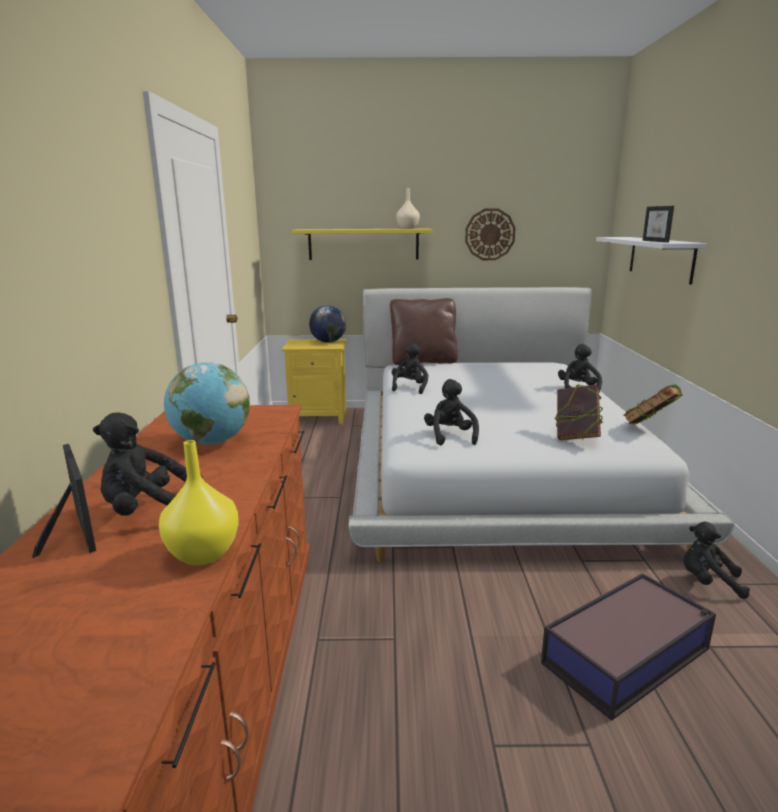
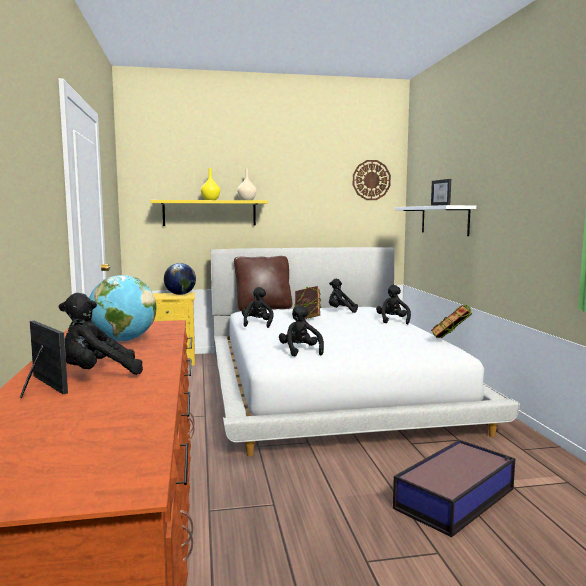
camera: 10 degrees left, 10 degrees down
yellow vase [159,440,239,565] -> yellow vase moved to [201,168,220,200]
wall clock [465,208,516,260] -> wall clock moved to [353,160,391,200]
book [555,384,603,440] -> book moved to [294,286,321,319]
black plush toy [683,522,750,599] -> black plush toy moved to [329,279,358,313]

